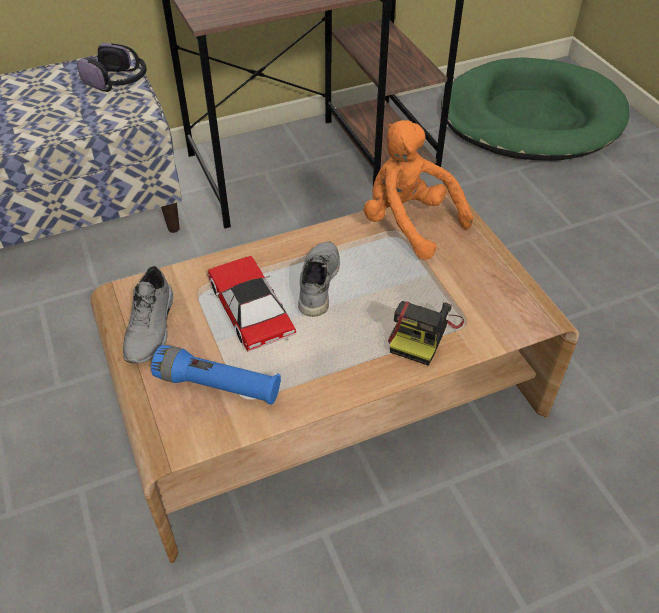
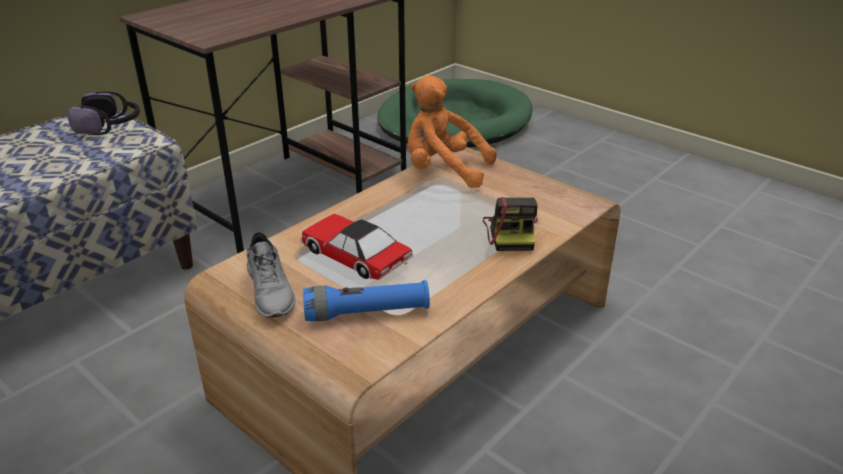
camera: 25 degrees left, 15 degrees down
grey shoe [298,241,340,317] -> none

